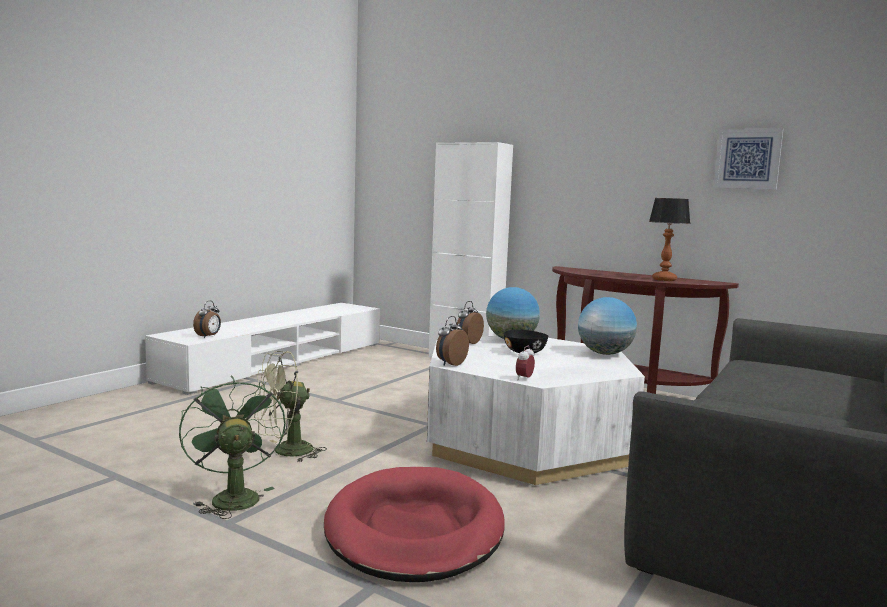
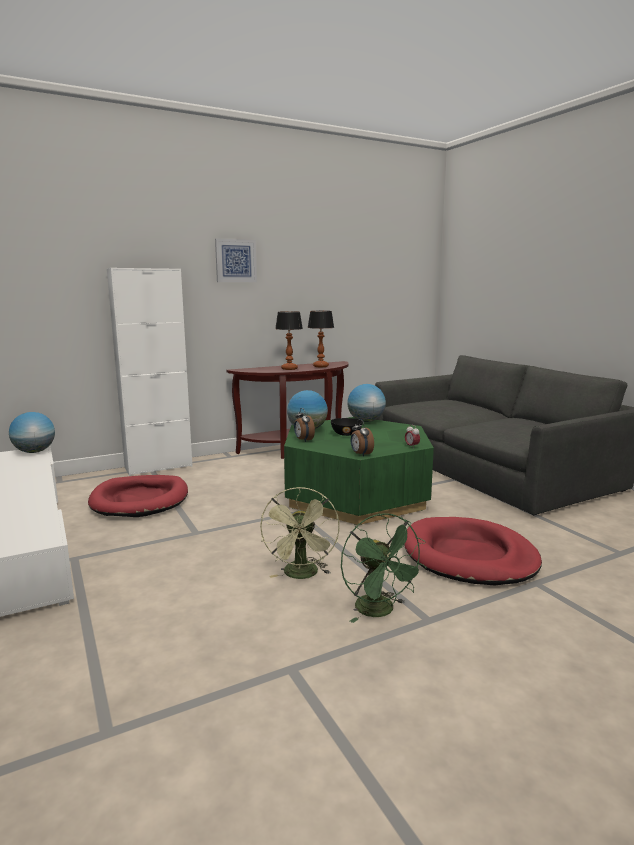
camera: 60 degrees left, 5 degrees up
green fan [179,376,286,519] -> green fan turned 120 degrees counterclockwise [341,513,426,623]
alarm clock [193,301,221,338] -> none
white coffee table [427,336,645,485] -> green coffee table [284,417,434,525]
picture [713,128,784,189] -> picture moved to [215,238,257,282]
none -> globe [9,412,55,453]
none -> red dog bed [88,475,188,517]
none -> table lamp [275,311,303,370]

